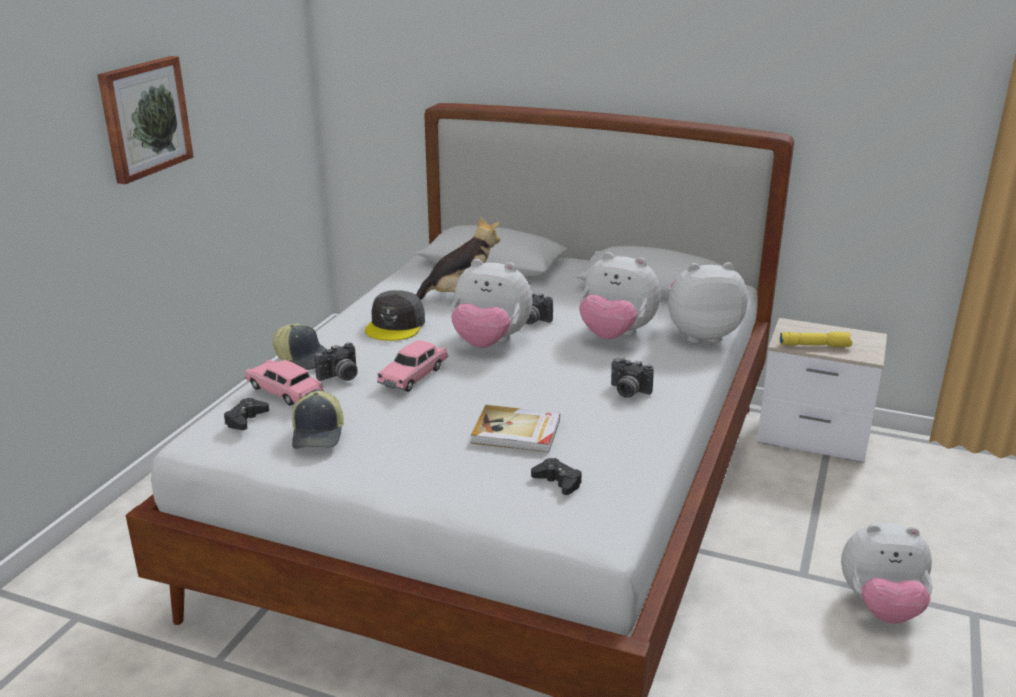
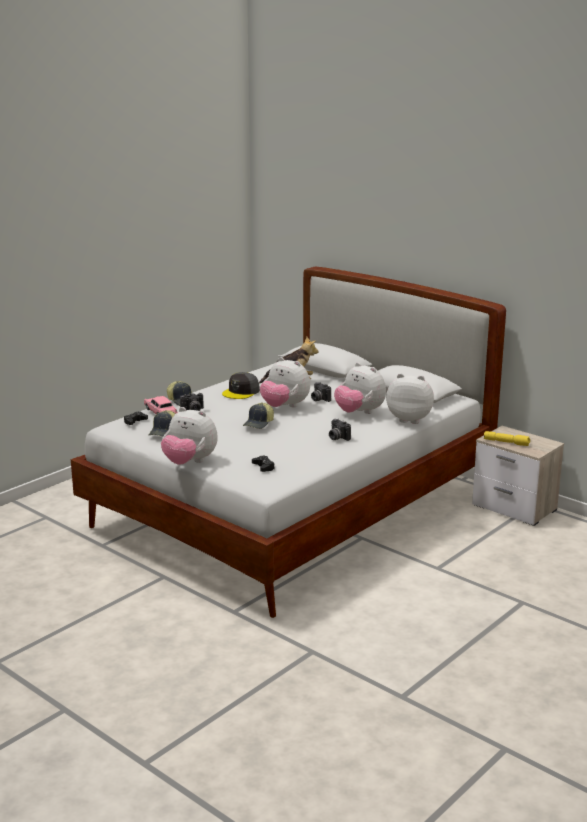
camera: 20 degrees right, 5 degrees down
picture [97,56,193,184] -> none
pink toy car [377,340,448,392] -> none
book [471,405,560,453] -> none
plush toy [841,523,932,623] -> plush toy moved to [161,407,218,465]
none -> cap [243,403,274,429]

